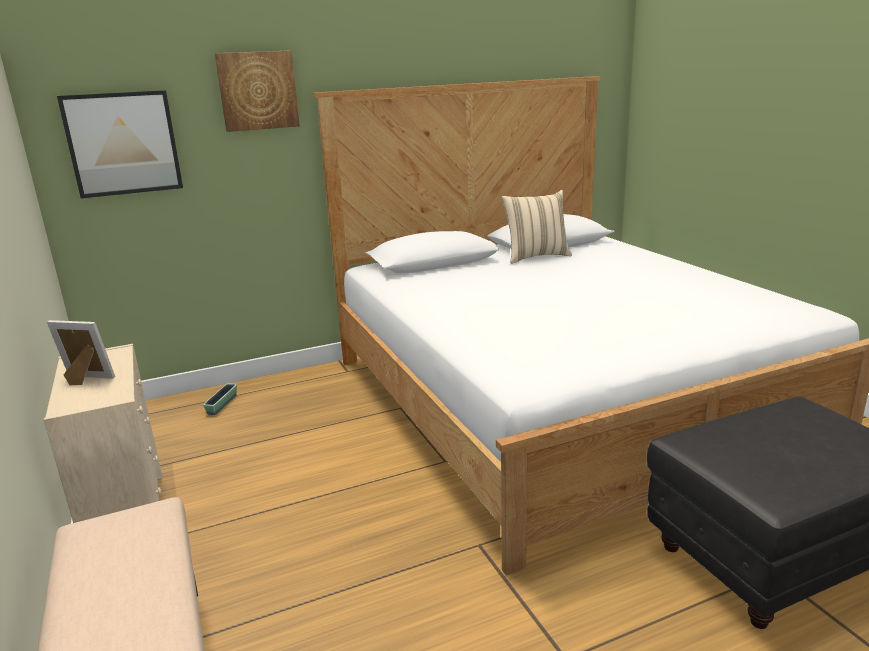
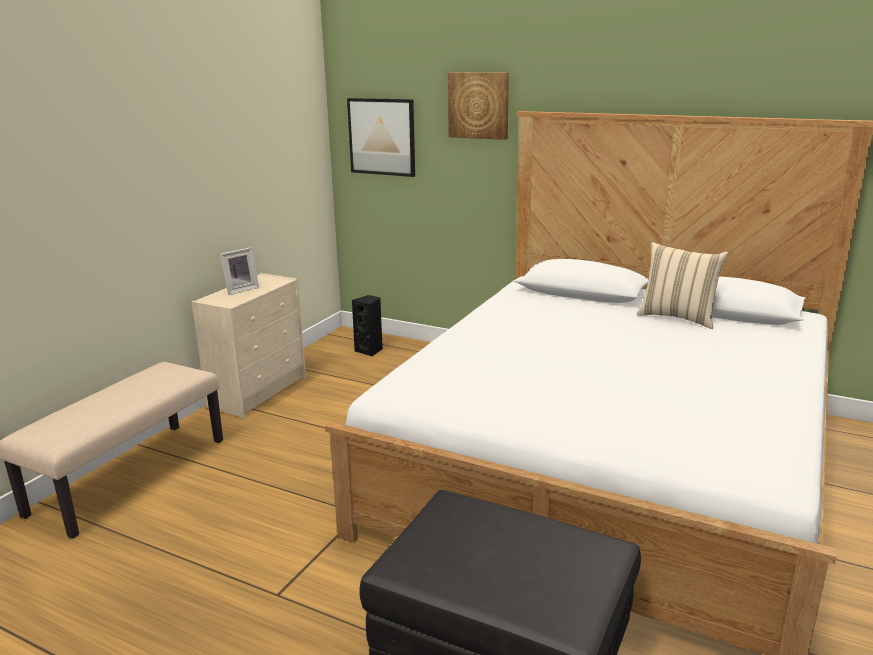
camera: 50 degrees right, 0 degrees up
picture frame [47,320,115,385] -> picture frame turned 75 degrees clockwise [220,247,259,295]
planter [203,384,237,415] -> none
none -> black speaker [352,295,383,357]

